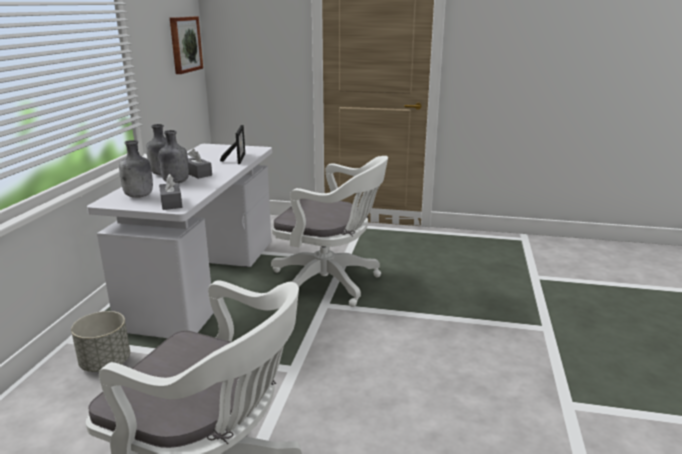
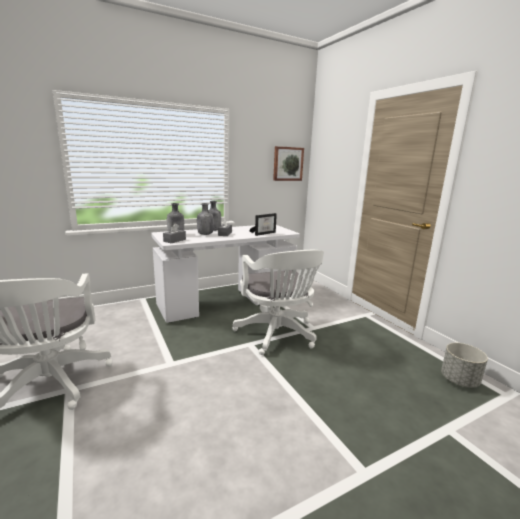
camera: 50 degrees right, 5 degrees down
grey planter [71,311,130,372] -> grey planter moved to [441,343,488,388]

